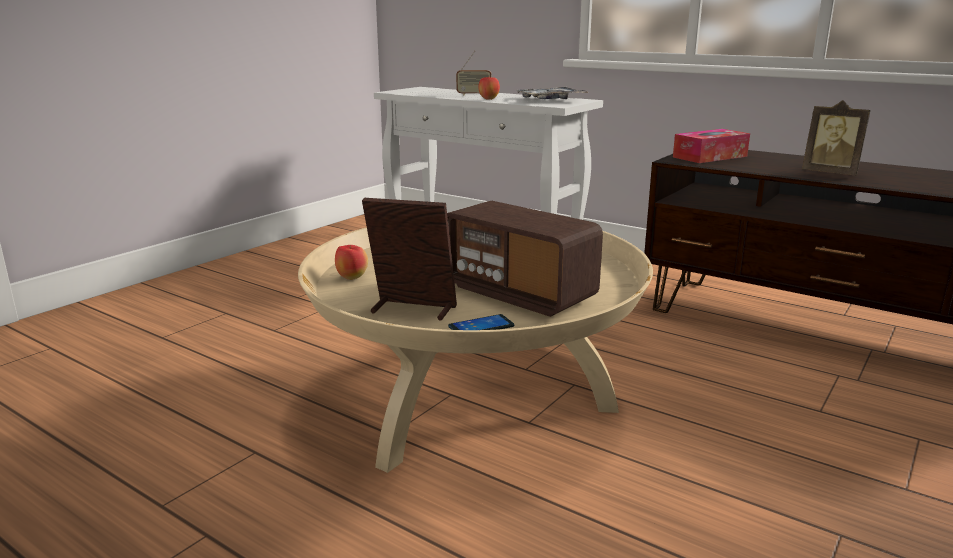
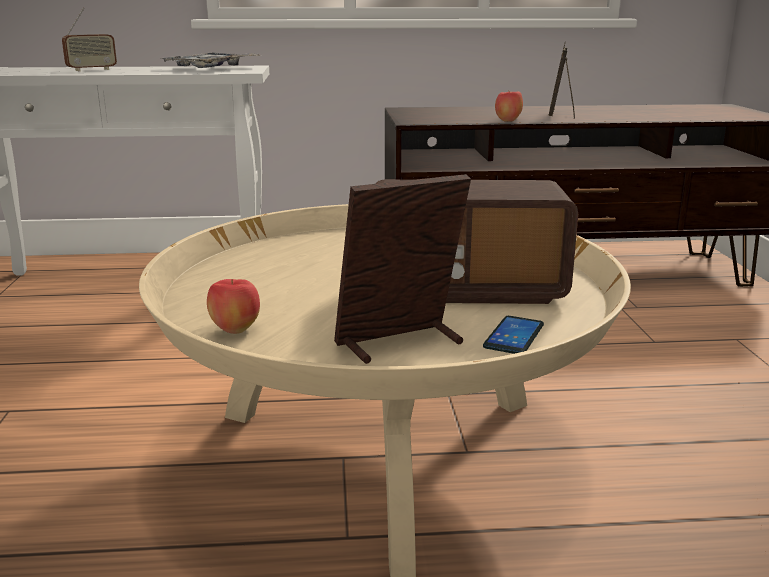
camera: 40 degrees left, 0 degrees up
apple [478,76,500,100] -> apple moved to [495,91,523,122]
tissue box [673,129,750,163] -> none
picture frame [802,100,871,175] -> picture frame turned 105 degrees clockwise [549,41,575,119]

